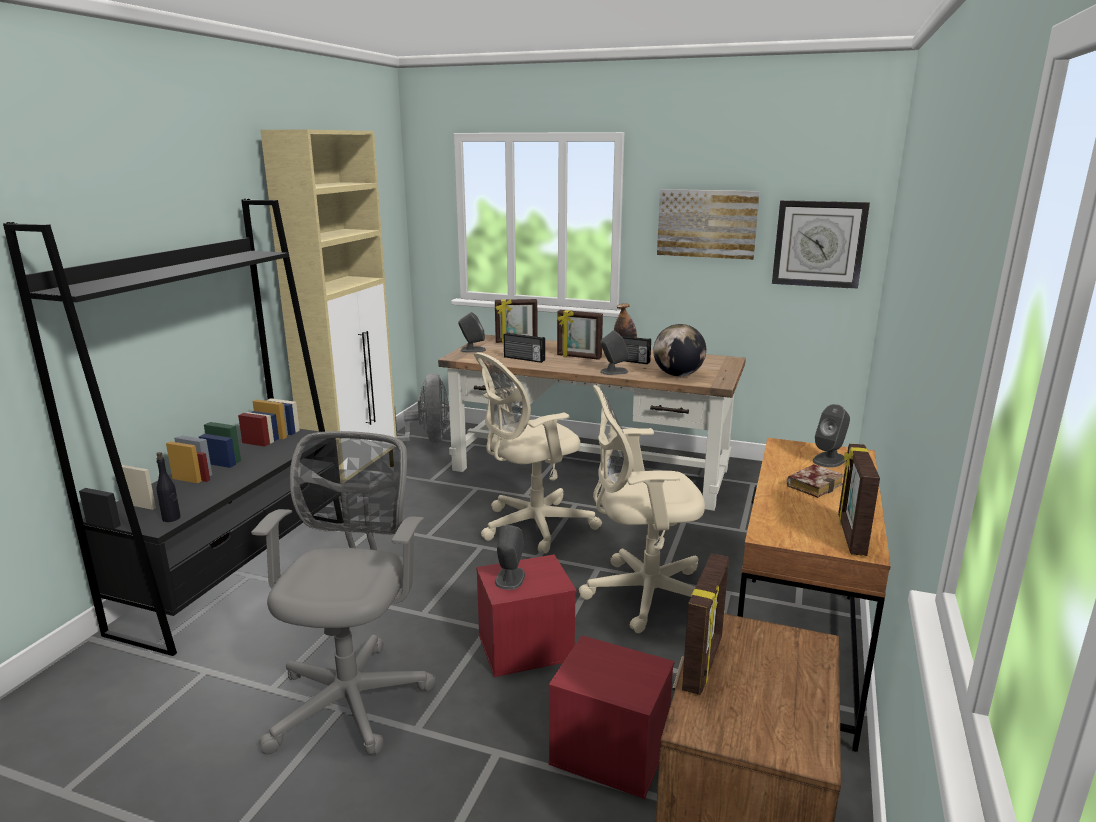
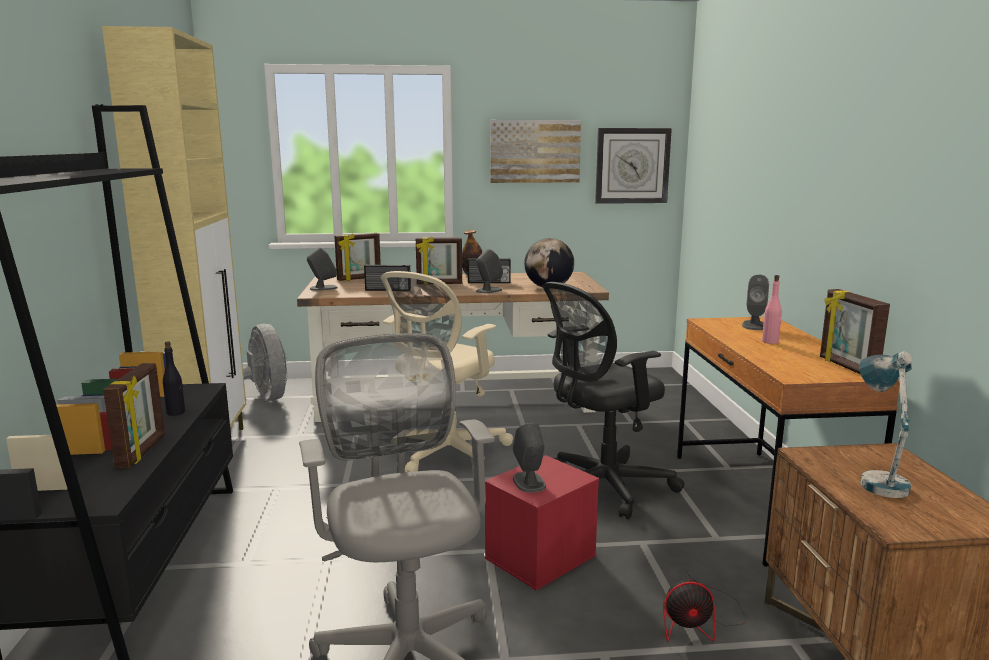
camera: 25 degrees left, 5 degrees down
black bottle [156,452,181,522] -> black bottle moved to [163,342,185,416]
red storage box [549,635,675,799] -> fan [663,568,746,641]
beige office chair [579,385,725,633] -> black office chair [543,282,685,519]
picture frame [682,553,729,695] -> picture frame moved to [103,363,165,468]
book [787,464,844,498] -> pink bottle [762,275,782,344]
none -> table lamp [859,351,913,498]

